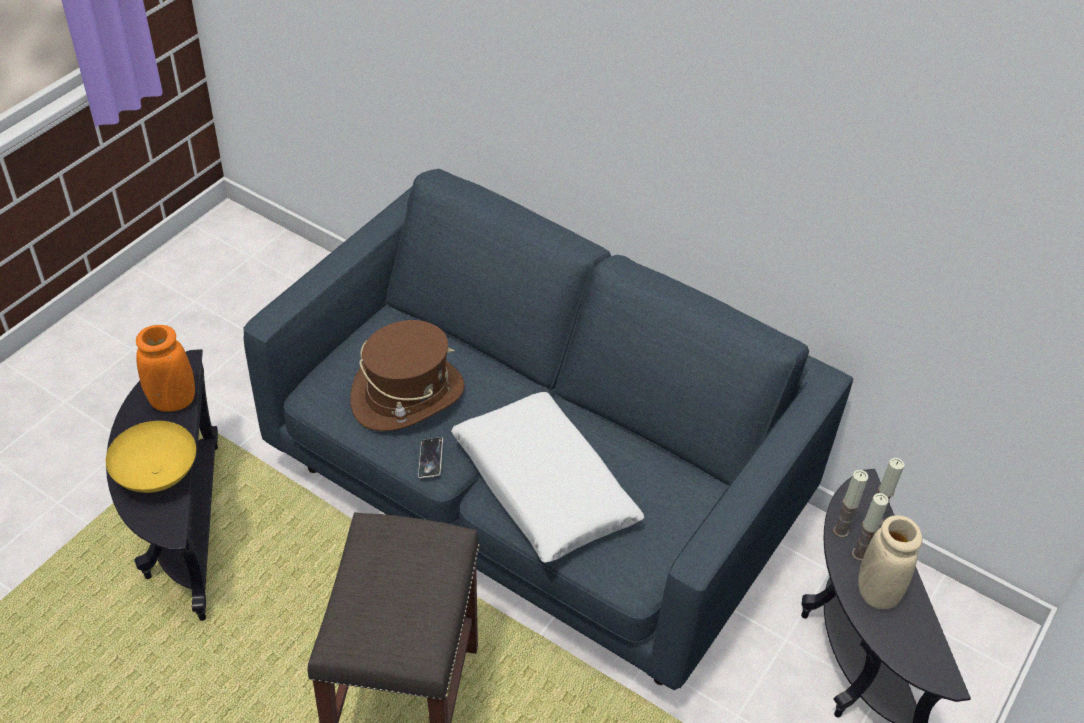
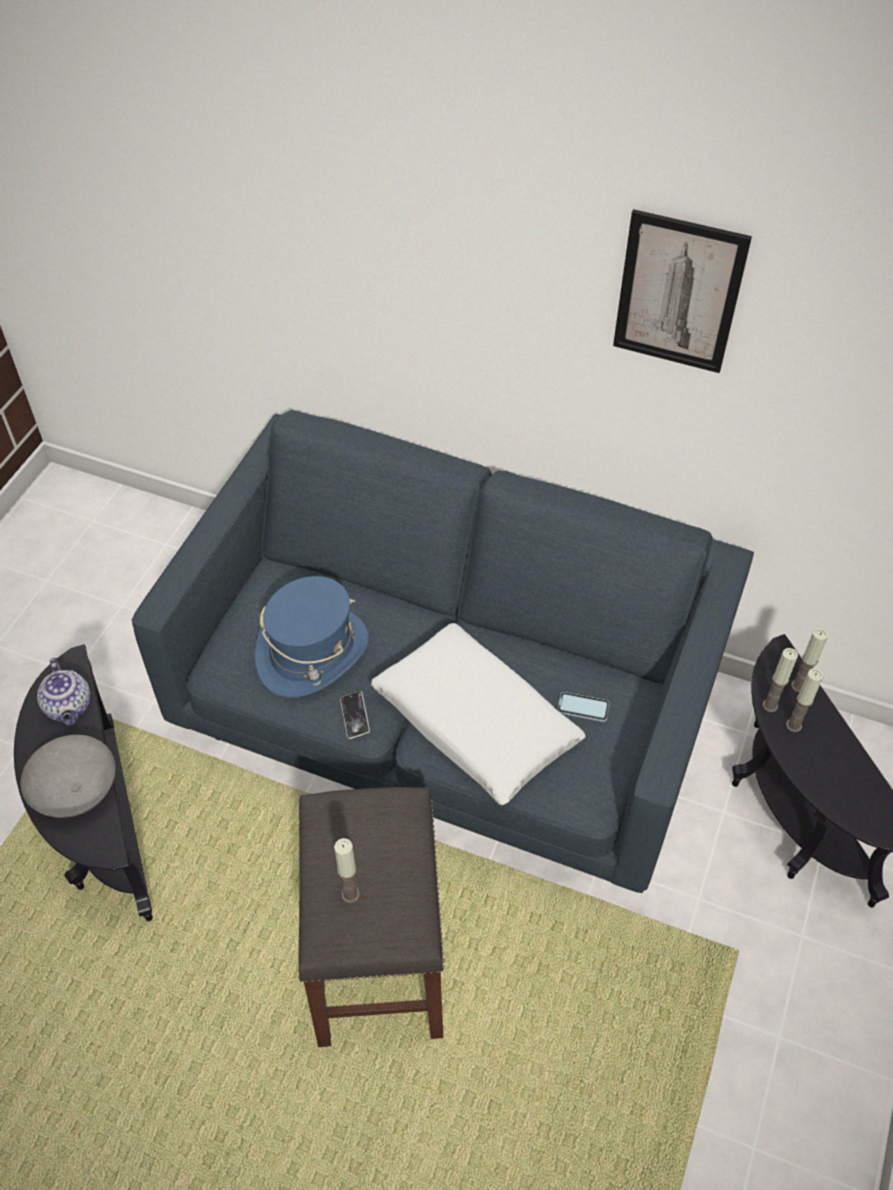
camera: 10 degrees left, 5 degrees up
yellow bowl [106,421,196,493] -> grey bowl [21,735,115,818]
orange vase [136,325,195,412] -> teapot [37,658,91,725]
brown hat [350,320,465,431] -> blue hat [255,576,369,698]
beige vase [858,515,922,609] -> none
none -> candle [334,838,360,903]
none -> phone [557,692,610,722]
none -> picture [613,209,752,373]

